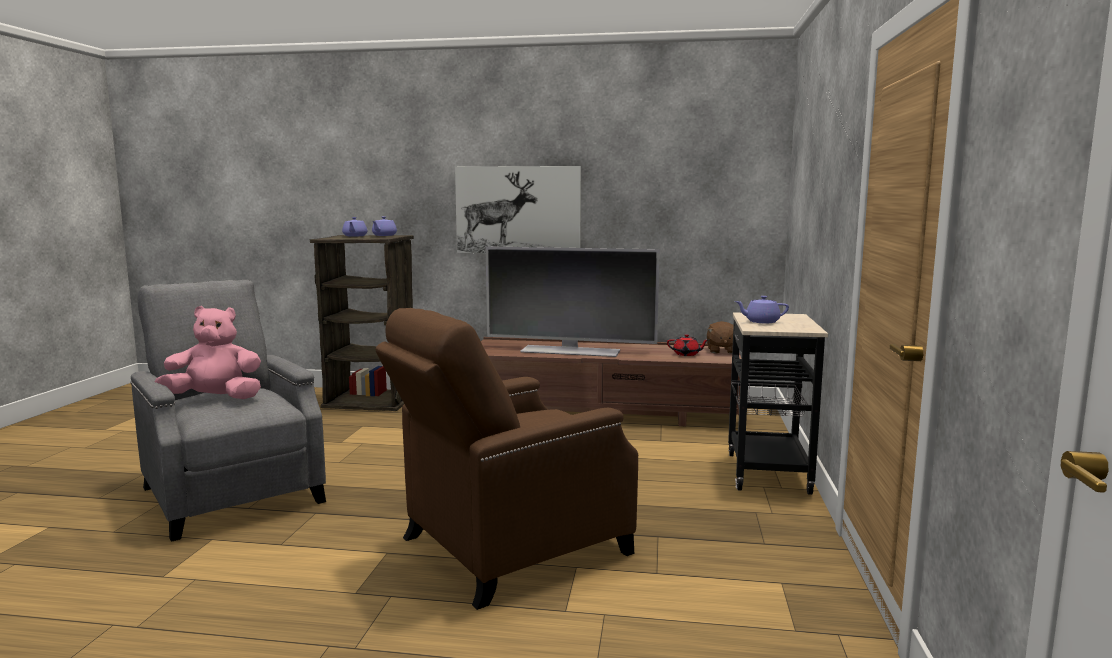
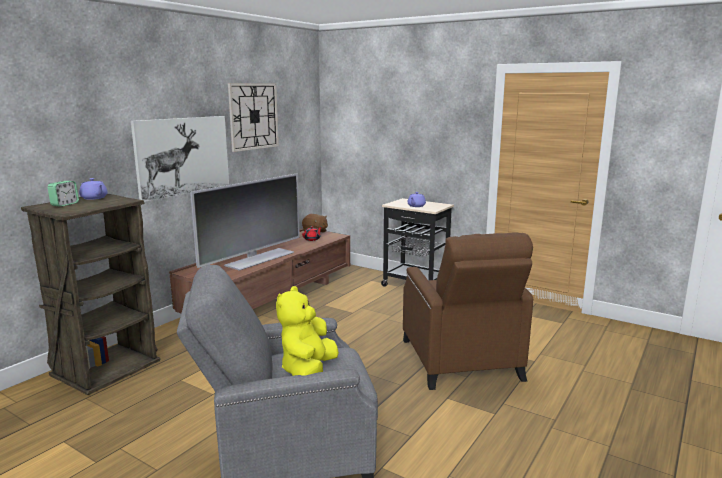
camera: 65 degrees left, 5 degrees up
pink plush toy [155,306,261,399] -> yellow plush toy [276,286,339,376]
purple teapot [342,217,367,237] -> alarm clock [47,181,79,207]
none -> wall clock [228,83,279,152]

